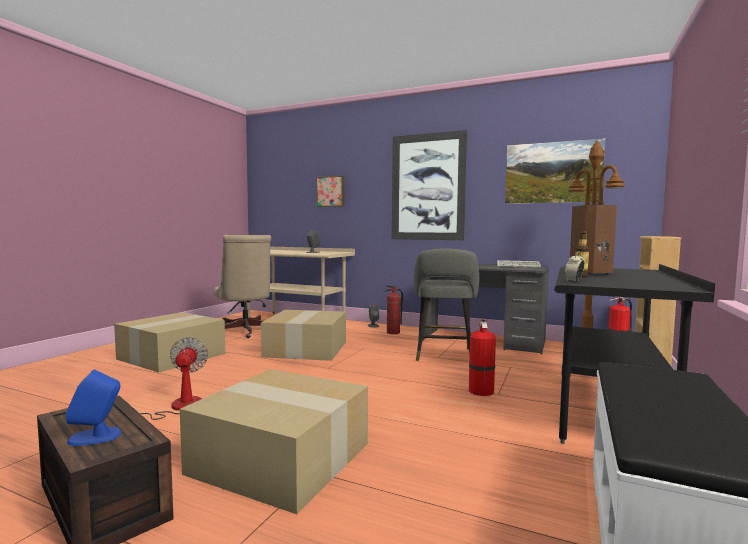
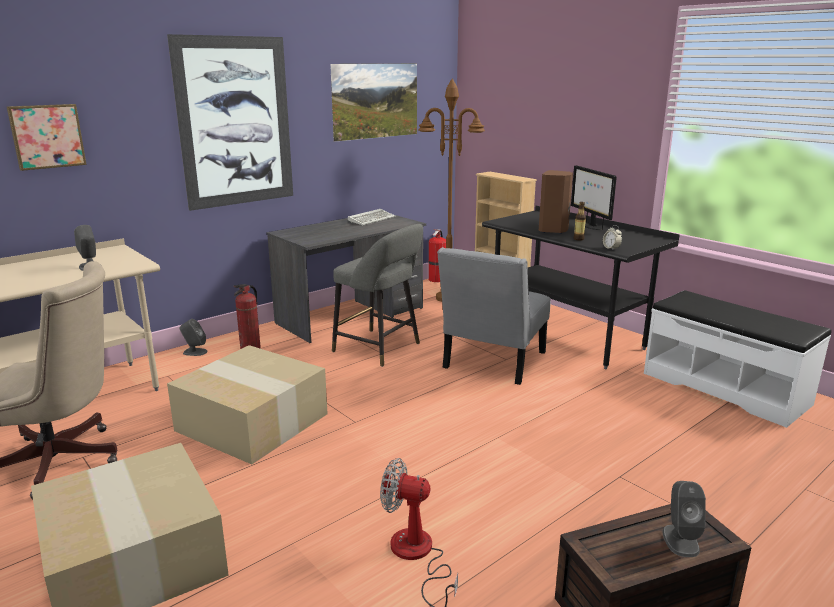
camera: 65 degrees left, 15 degrees up
blue speaker [66,369,121,446] -> grey speaker [662,481,706,557]
cardboard box [180,369,368,514] -> none
fire extinguisher [469,319,496,396] -> grey chair [437,247,551,385]
none -> monitor [571,165,617,230]

